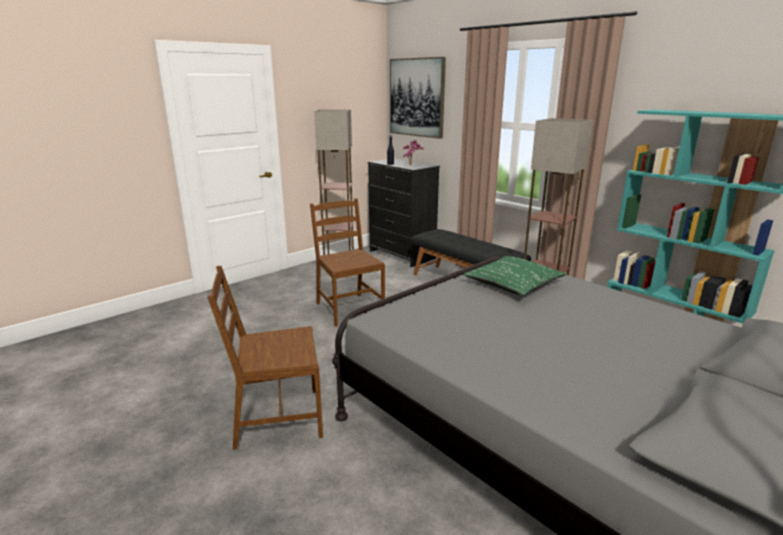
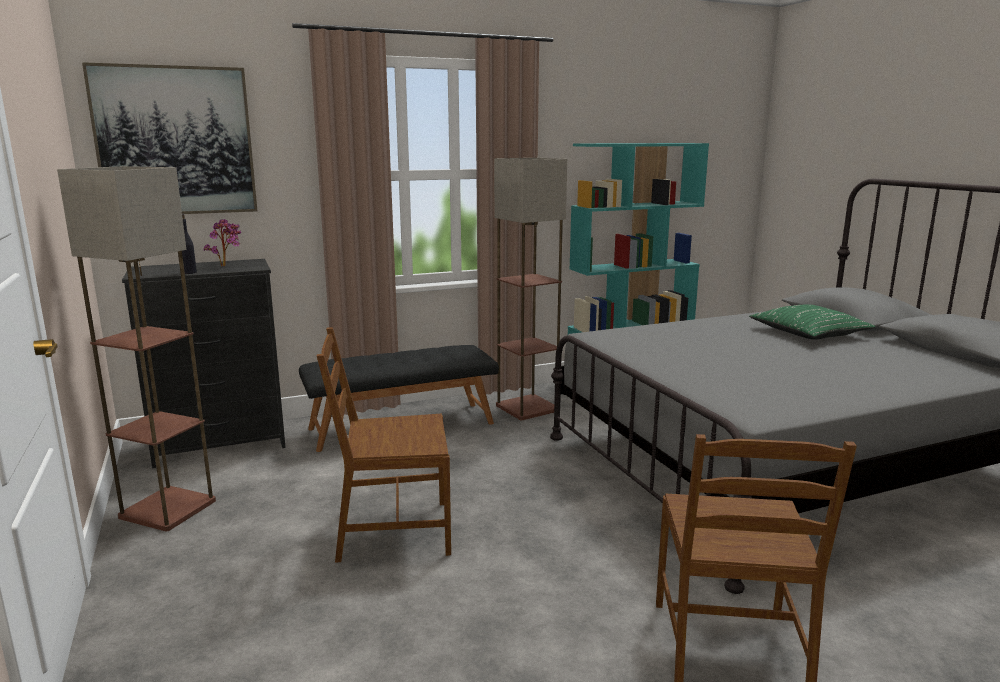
camera: 70 degrees left, 5 degrees down
green pillow [463,256,566,296] -> green pillow moved to [749,304,875,340]

